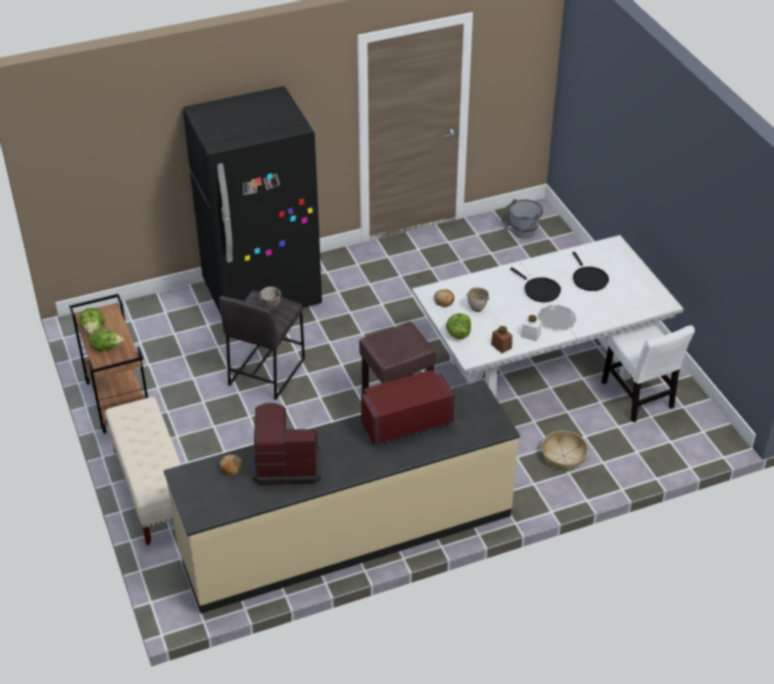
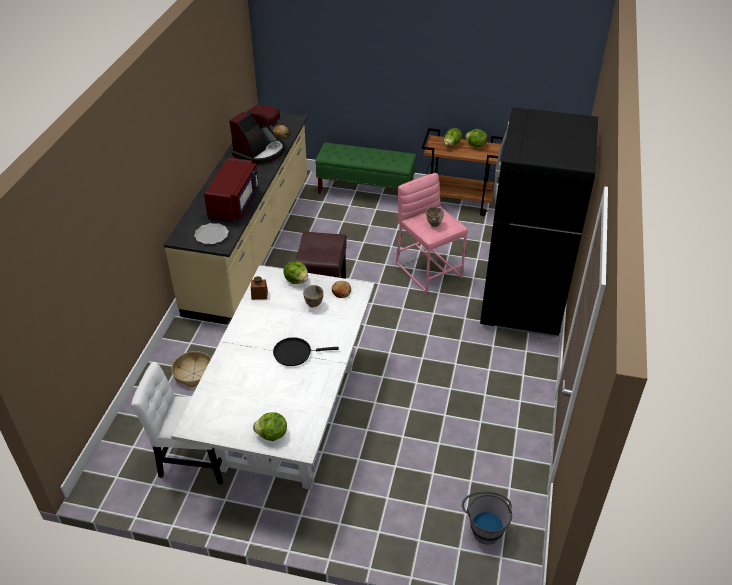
camera: 125 degrees right, 0 degrees up
beige bench [105,397,181,545] -> green bench [315,142,416,194]
grey stool [219,290,305,400] -> pink stool [396,173,468,293]
white jar [521,315,541,342] -> none
plate [538,305,577,330] -> plate moved to [194,223,229,244]
black frying pan [572,252,609,291] -> none
none -> lettuce [253,412,287,441]

